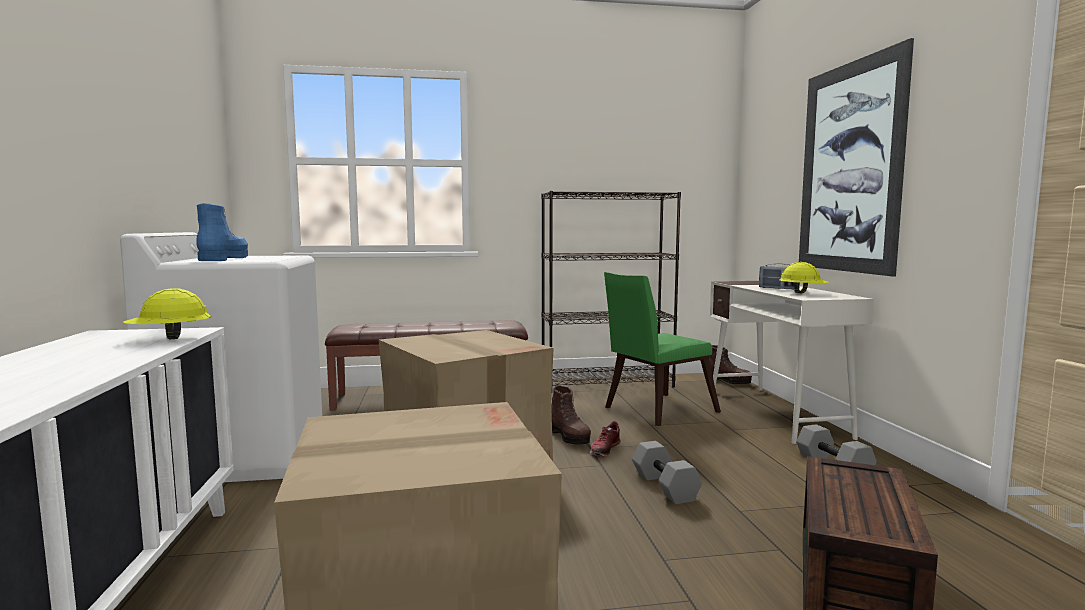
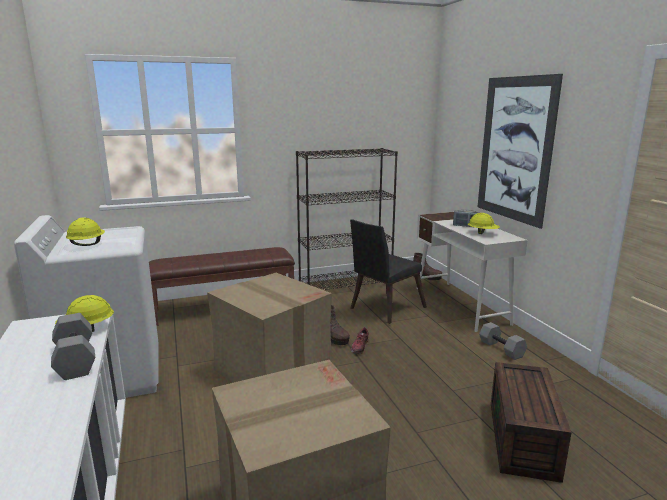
camera: 10 degrees left, 10 degrees up
blue boot [196,203,248,261] -> yellow hard hat [66,217,105,246]
green chair [604,272,721,426] -> black chair [350,219,427,324]
grey dumbbell [632,441,702,504] -> grey dumbbell moved to [51,313,95,380]

